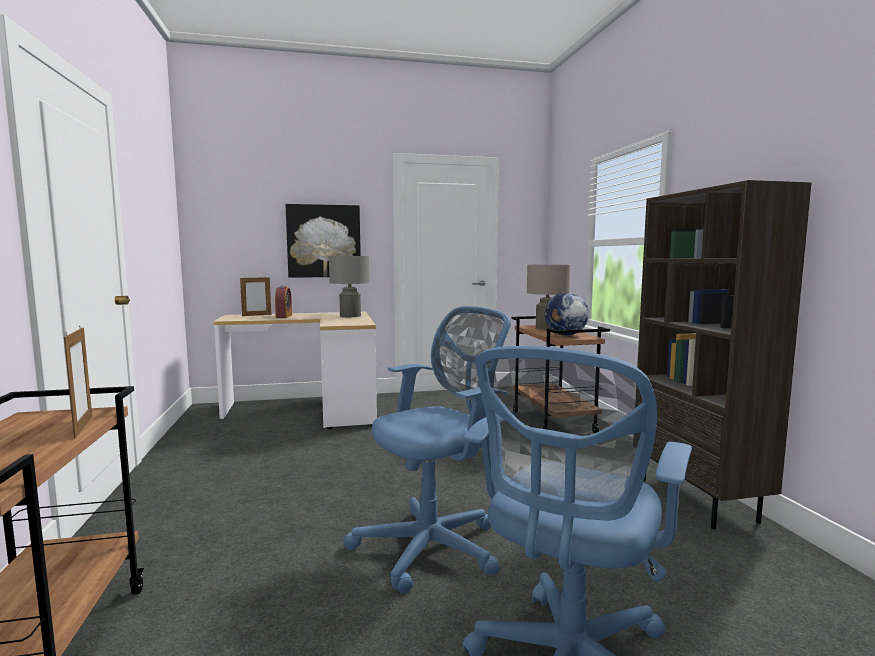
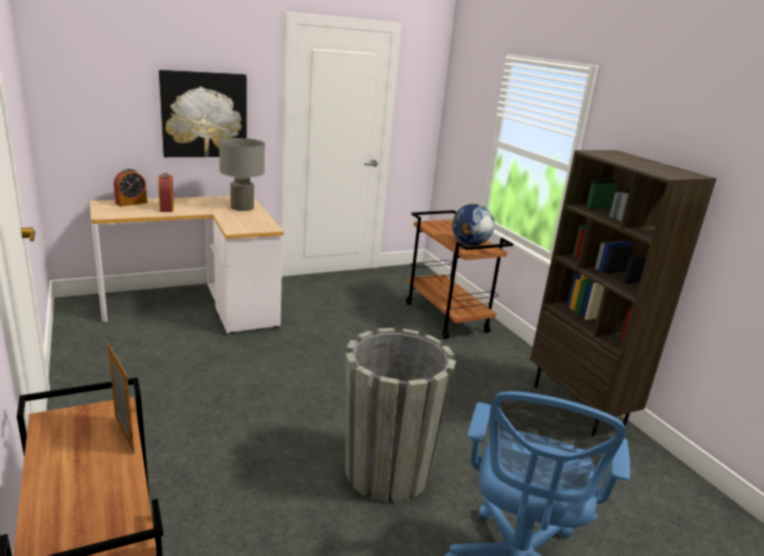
camera: 15 degrees left, 15 degrees up
picture frame [240,277,271,316] -> alarm clock [114,169,147,207]
blue office chair [343,306,511,594] -> grey planter [345,328,456,503]
beige table lamp [527,265,570,330] -> none

